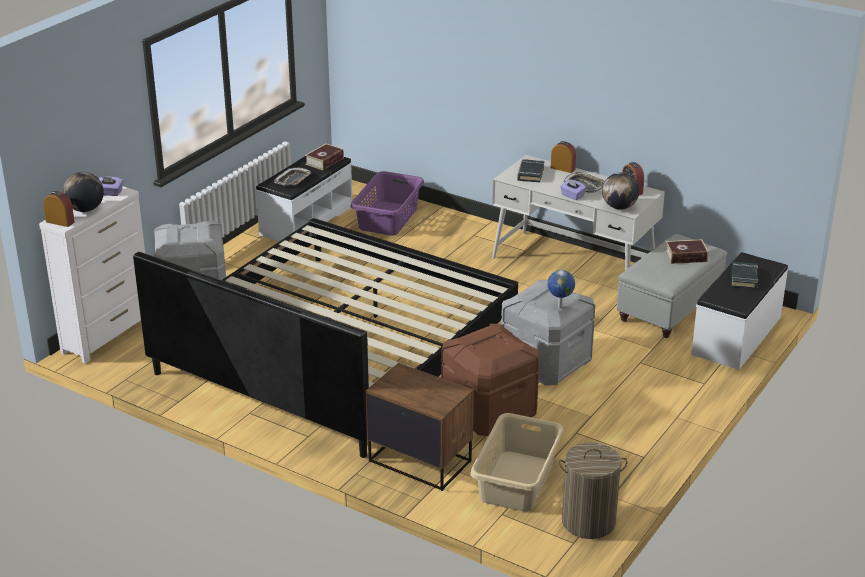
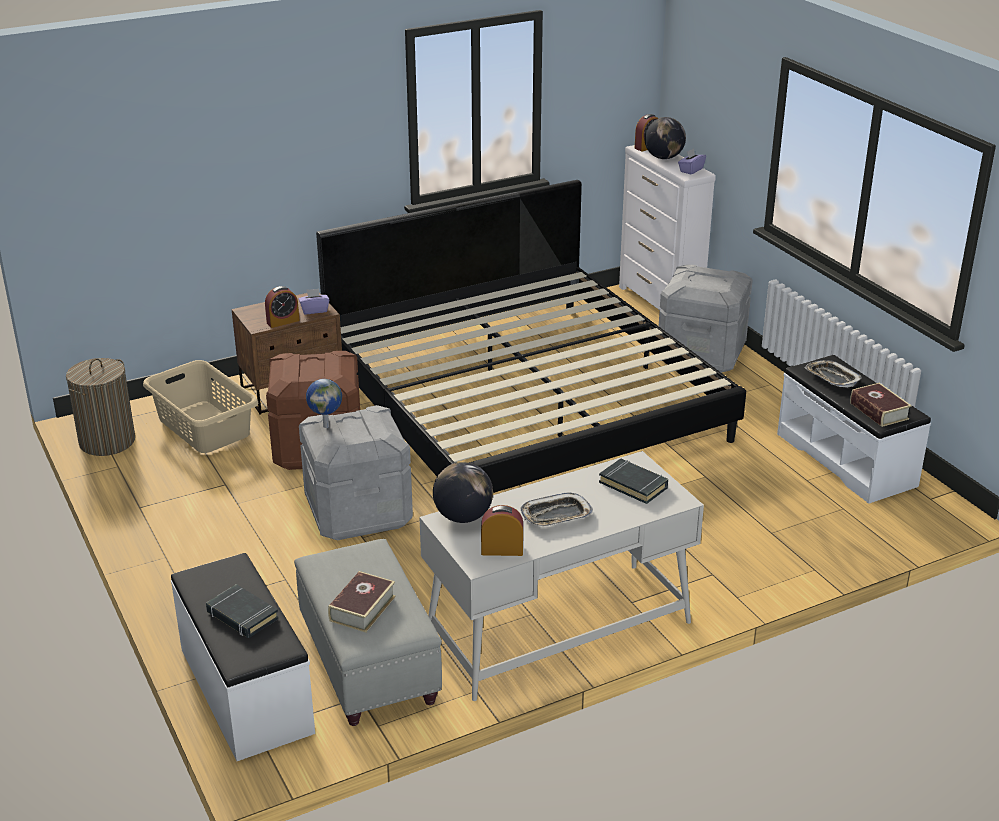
camera: 120 degrees right, 0 degrees up
purple laundry basket [350,171,424,235] -> none
alarm clock [551,141,576,173] -> alarm clock moved to [265,286,300,328]
purple tissue box [560,179,586,200] -> purple tissue box moved to [299,288,329,314]

